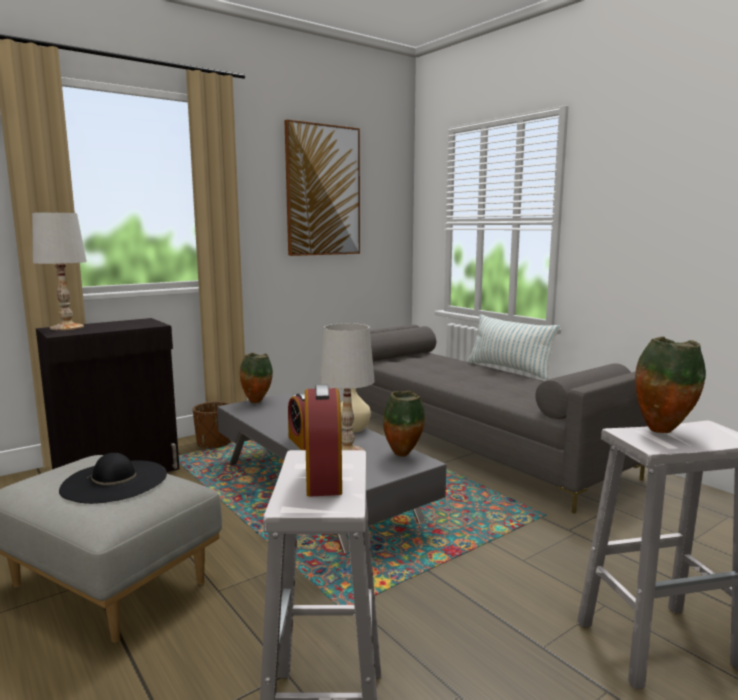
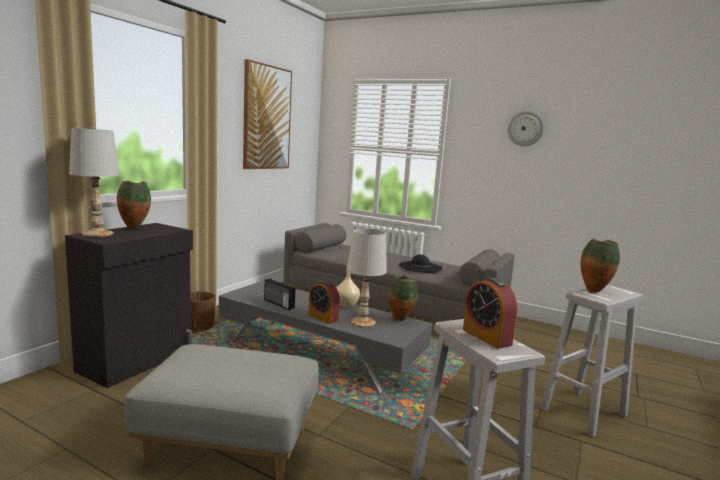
camera: 25 degrees left, 0 degrees up
black hat [59,453,167,504] -> black hat moved to [399,255,443,273]
vase [240,353,273,403] -> vase moved to [117,180,151,229]
pillow [468,314,560,379] -> none
none -> radio [264,278,295,310]
none -> wall clock [508,111,544,146]

